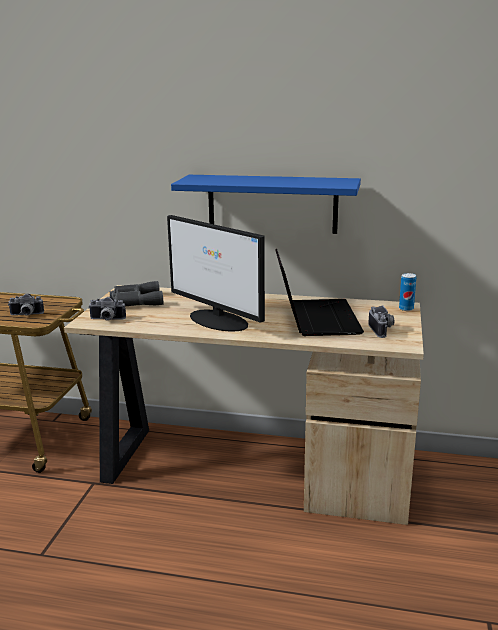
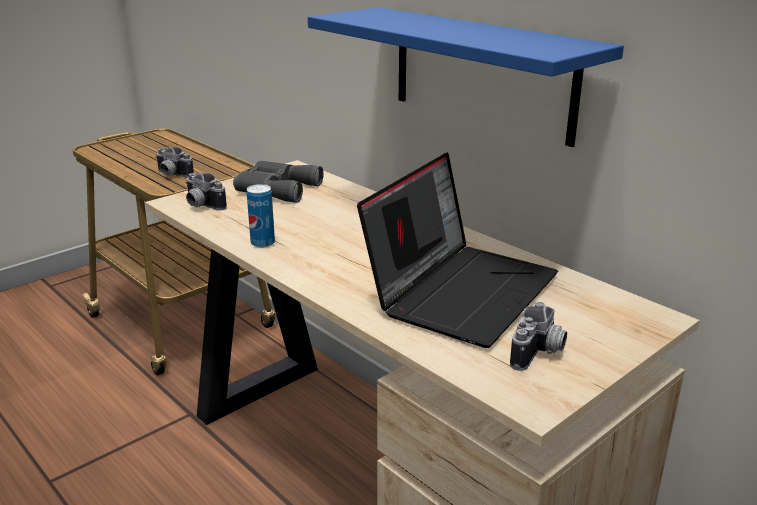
camera: 35 degrees right, 5 degrees up
monitor [167,215,265,332] -> none
can [399,273,416,311] -> can moved to [247,184,275,248]

